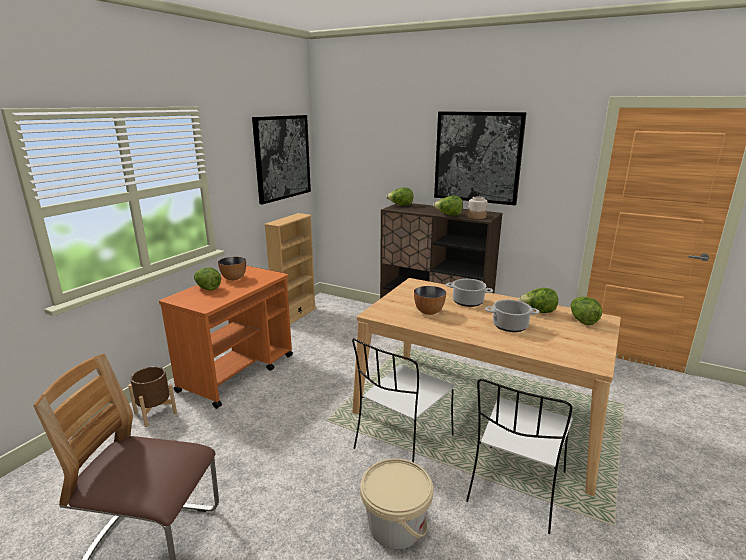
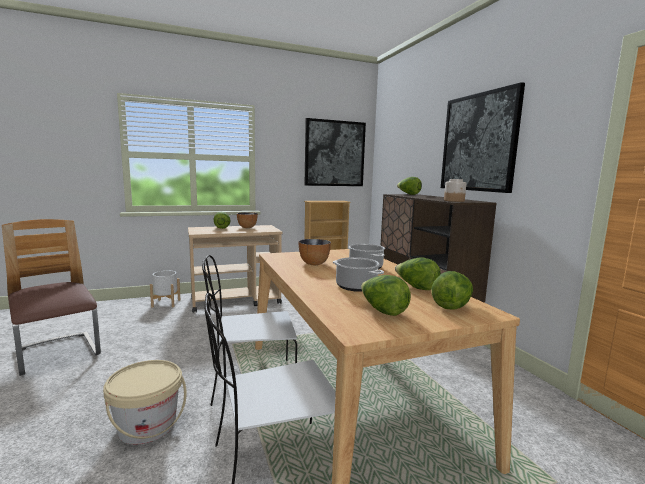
camera: 40 degrees right, 10 degrees down
brown planter [128,366,177,427] -> white planter [150,271,180,308]
orange cart [159,265,293,409] -> beige cart [188,225,282,313]
lettuce [433,196,463,216] -> lettuce moved to [361,275,411,316]

